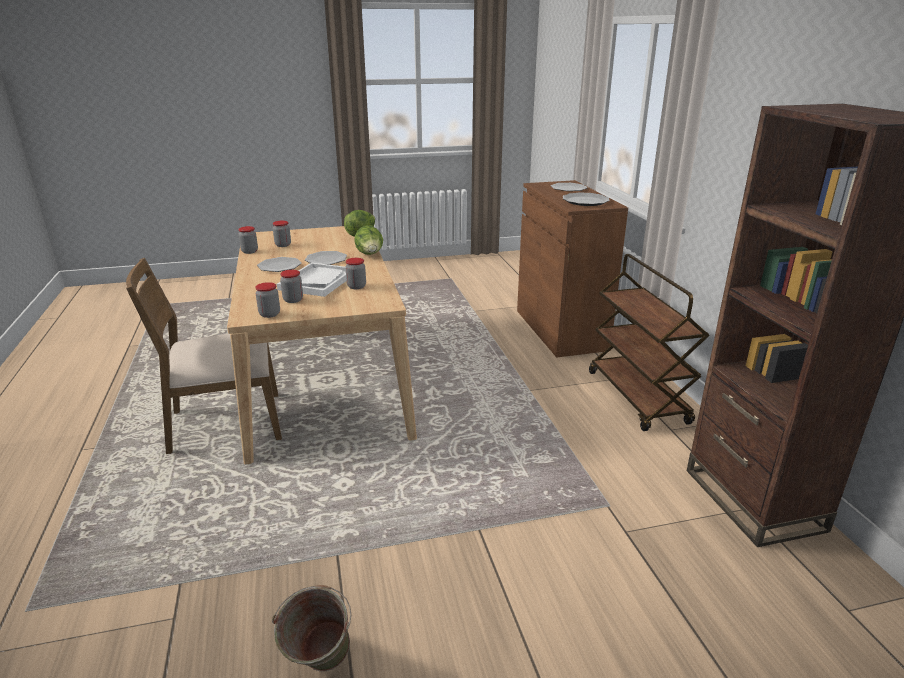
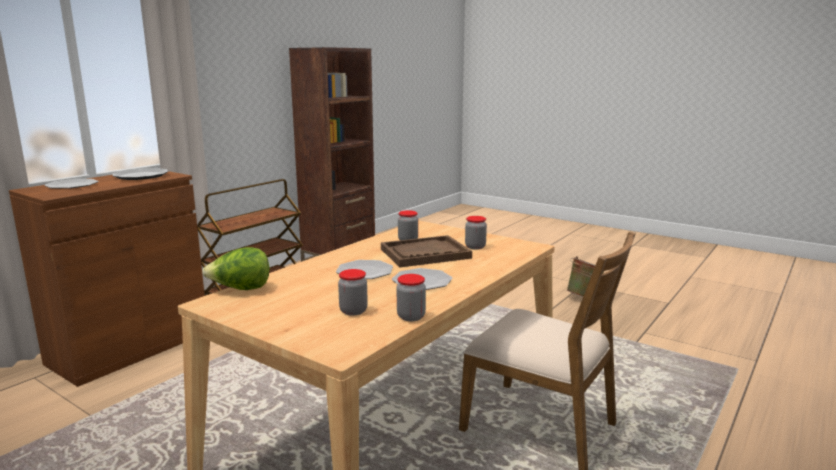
camera: 130 degrees left, 10 degrees down
jar [255,282,280,318] -> none
white tray [277,263,347,297] -> brown tray [381,235,472,267]
lettuce [354,225,383,255] -> none

